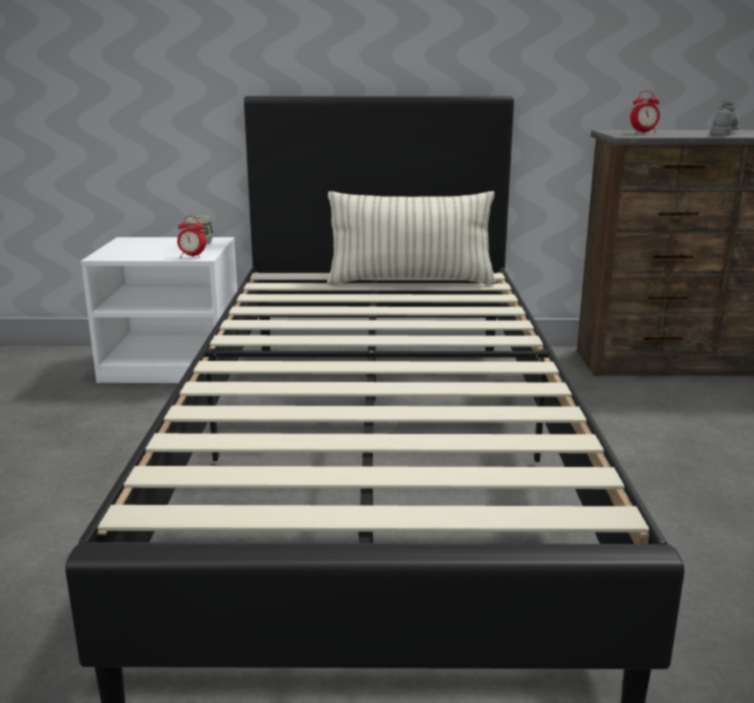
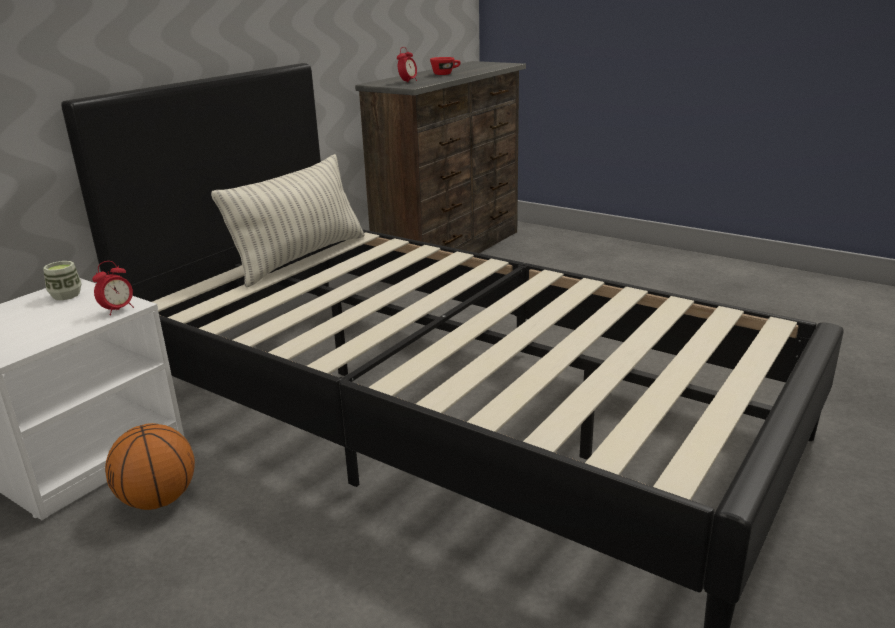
camera: 55 degrees left, 5 degrees up
grey shoe [710,100,740,136] -> red cup [430,57,461,75]
none -> basketball [105,423,195,510]

